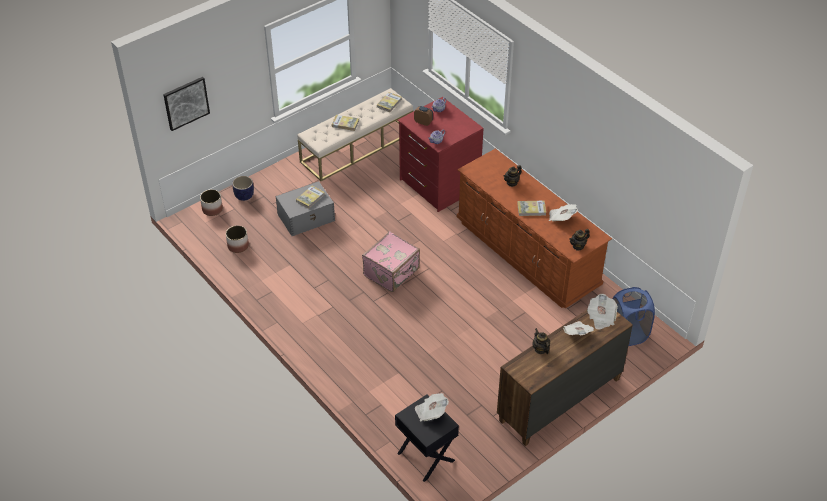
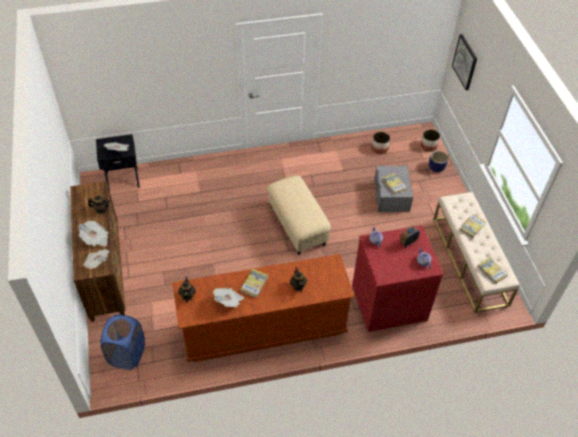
camera: 115 degrees right, 5 degrees up
pink suitcase [362,231,420,292] -> beige ottoman [267,176,331,255]

